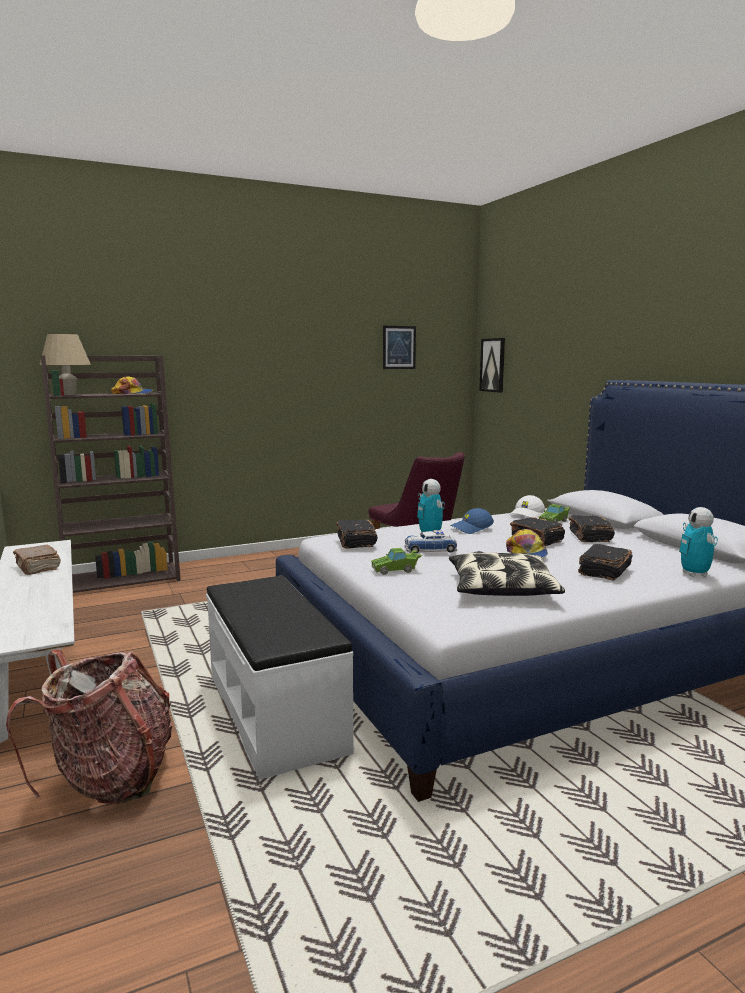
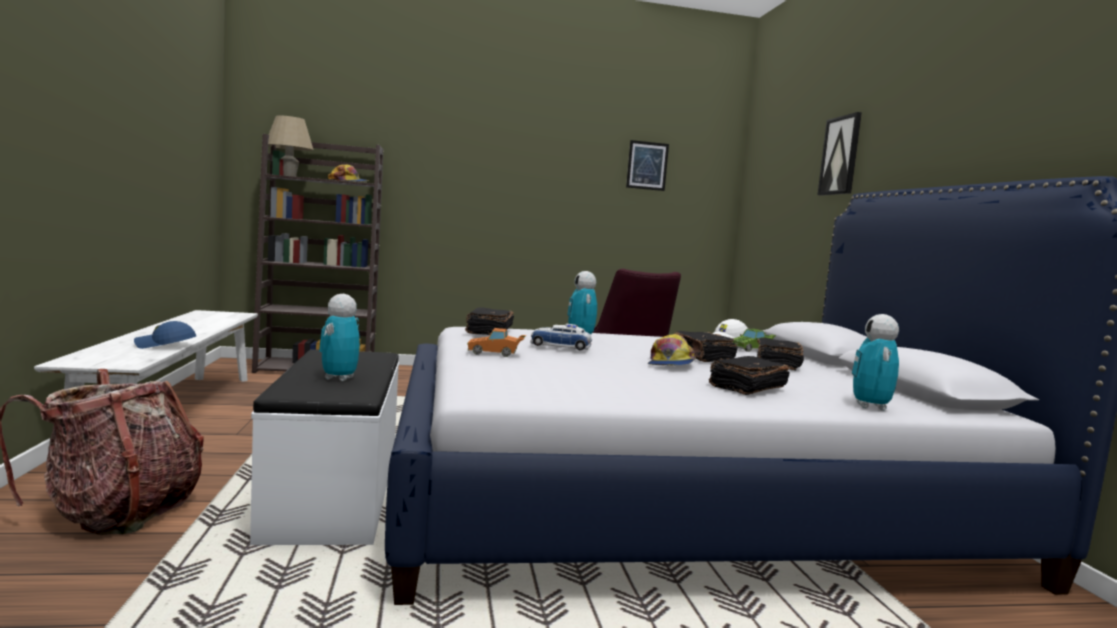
camera: 15 degrees right, 5 degrees down
brown book [13,545,61,575] -> none
green toy car [371,548,422,575] -> orange toy car [467,328,526,357]
pillow [449,551,565,596] -> none
blue cap [451,508,494,534] -> blue cap moved to [134,321,196,349]
picture [479,338,505,393] -> picture moved to [817,112,862,196]
none -> toy robot [319,294,360,381]

